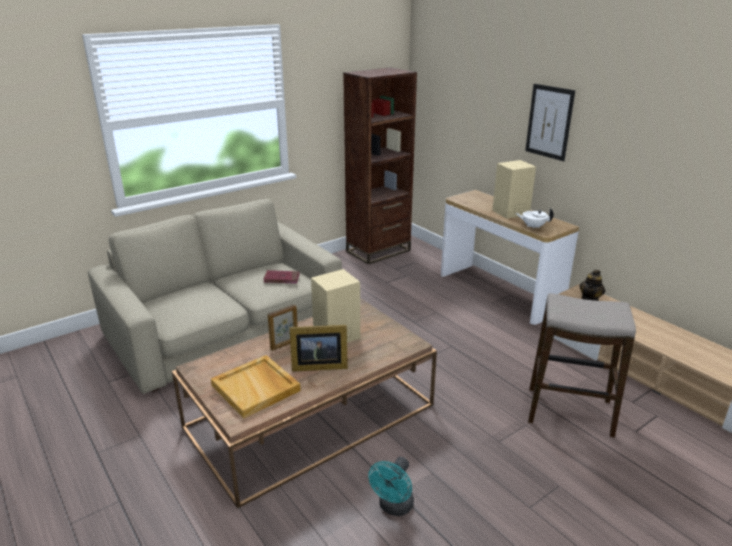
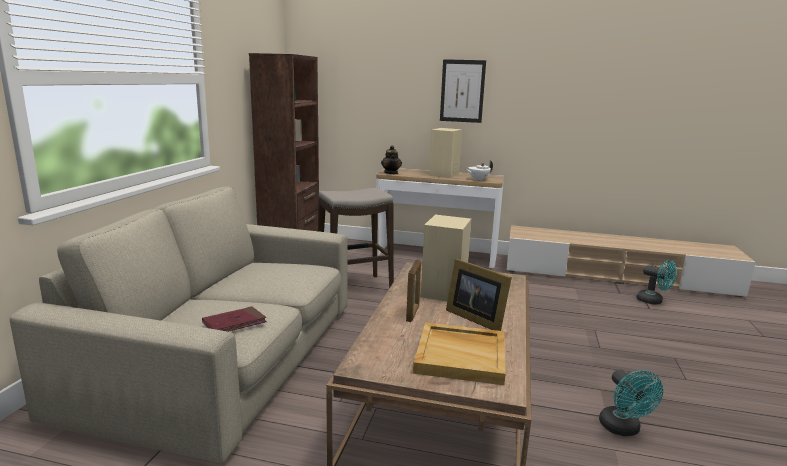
camera: 40 degrees left, 10 degrees down
red book [263,270,300,284] -> red book moved to [202,306,267,332]
picture frame [290,325,348,372] -> picture frame turned 90 degrees clockwise [446,259,512,331]
stool [528,293,636,438] -> stool moved to [318,188,394,288]
teapot [579,270,605,301] -> teapot moved to [381,145,402,174]
none -> turquoise fan [637,260,677,305]

